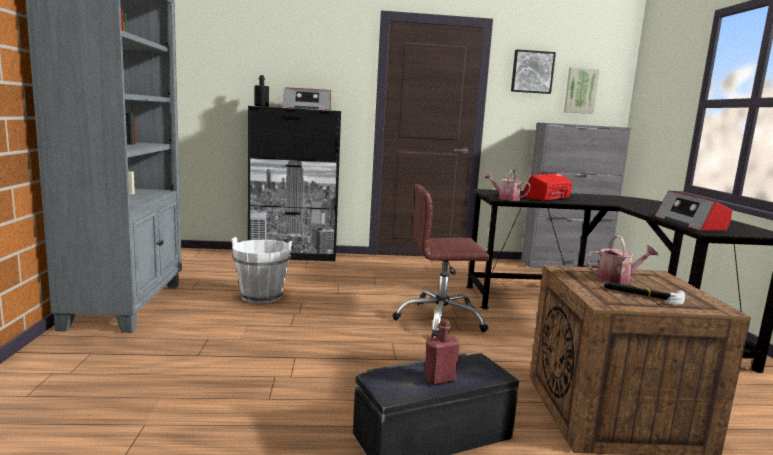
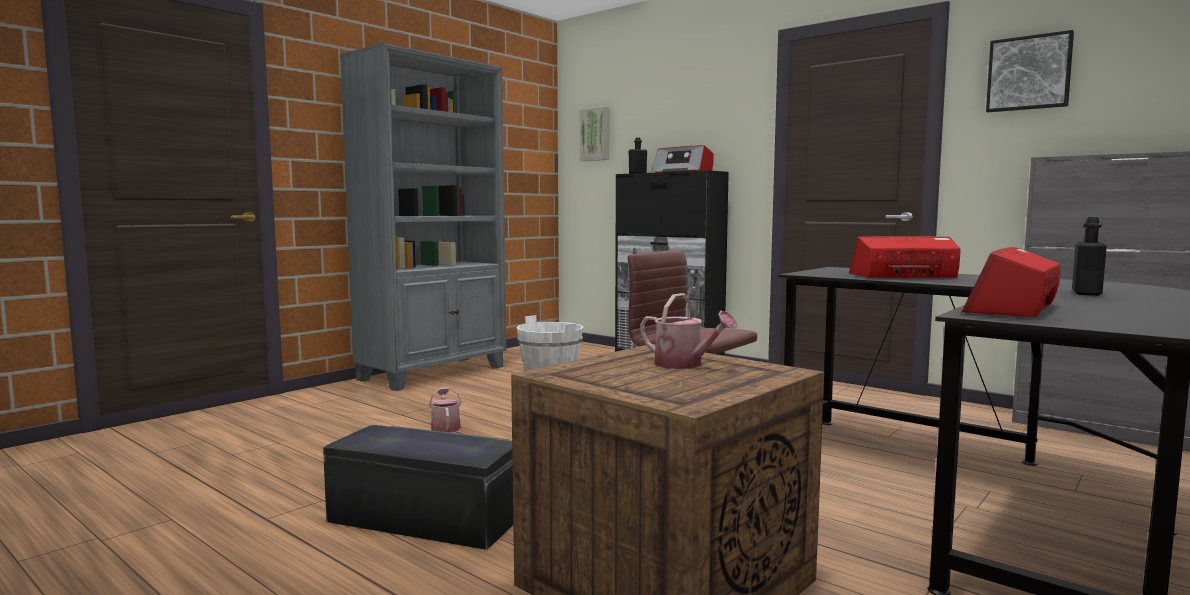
camera: 45 degrees right, 5 degrees down
red bottle [424,319,460,385] -> none
watering can [485,169,531,201] -> watering can moved to [429,387,461,433]
picture [564,67,599,114] -> picture moved to [580,106,609,161]
hammer [604,281,685,304] -> none
none -> black bottle [1072,217,1107,296]

